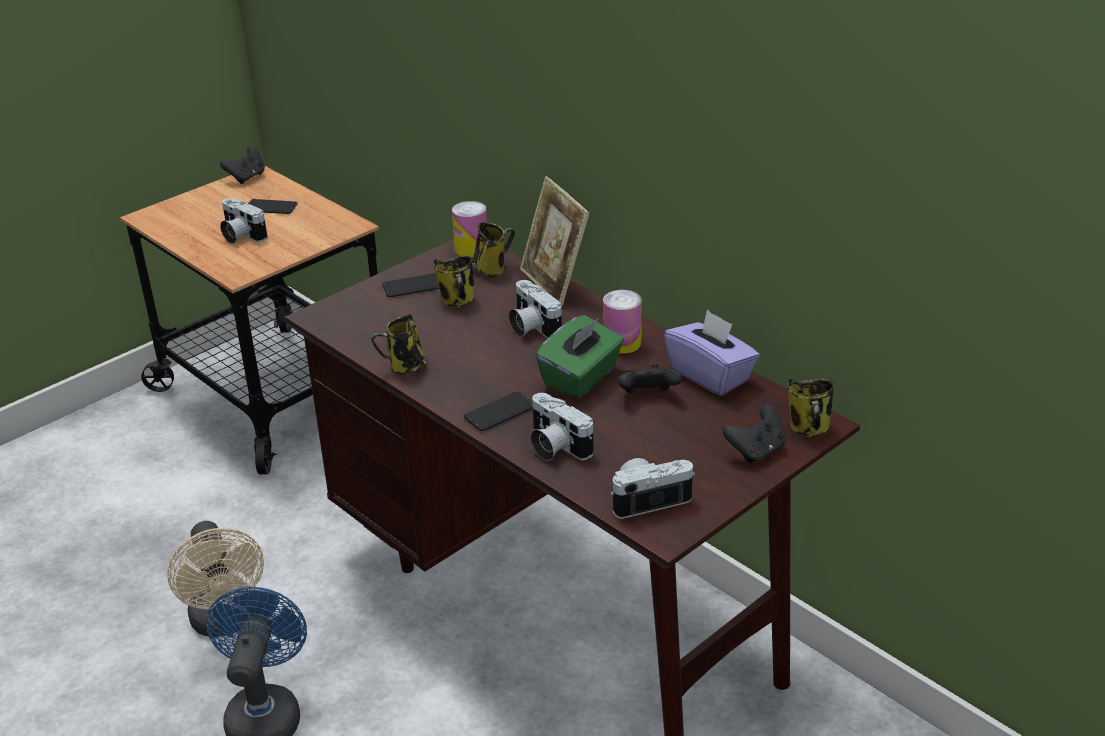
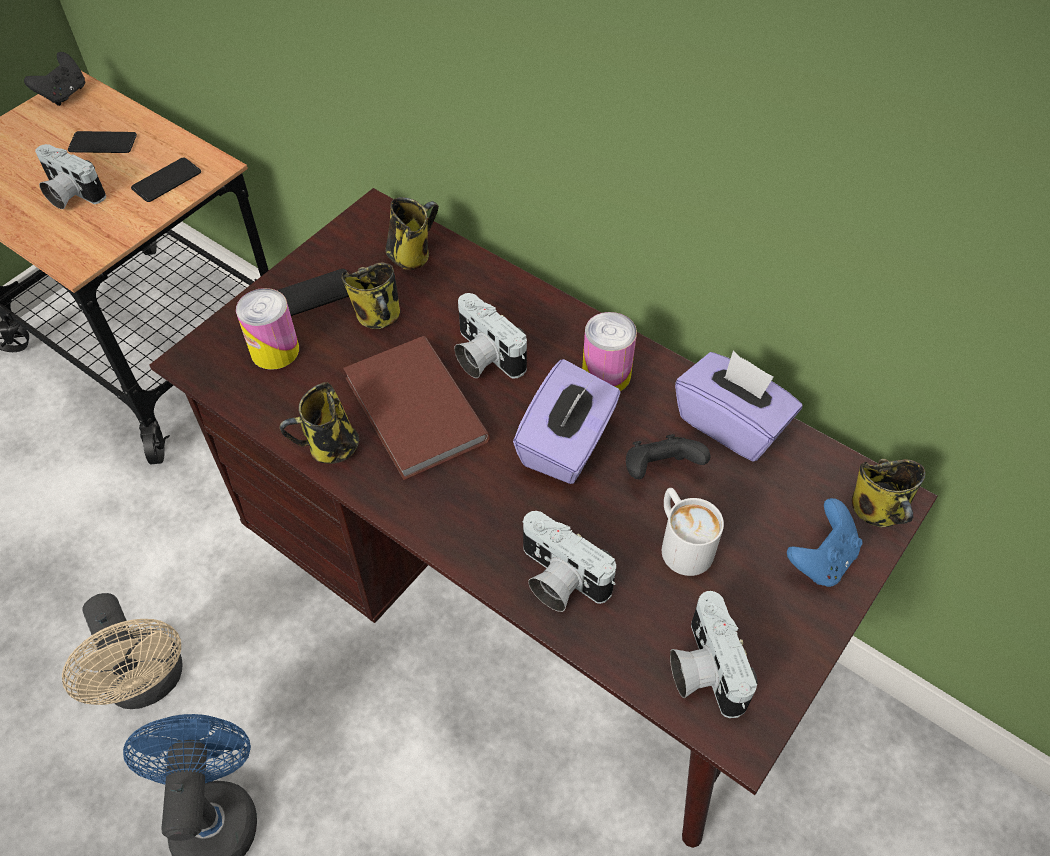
camera: 10 degrees left, 20 degrees up
can [452,201,487,257] -> can moved to [236,288,299,370]
phone [464,392,533,431] -> phone moved to [131,158,201,202]
picture frame [520,176,589,306] -> none
green tissue box [536,315,624,398] -> purple tissue box [513,359,620,484]
camera [610,458,695,519] -> camera turned 75 degrees counterclockwise [670,591,757,718]
black game controller [723,404,785,463] -> blue game controller [787,498,862,587]
none -> brown book [343,336,490,480]
none -> white mug [662,488,724,576]

